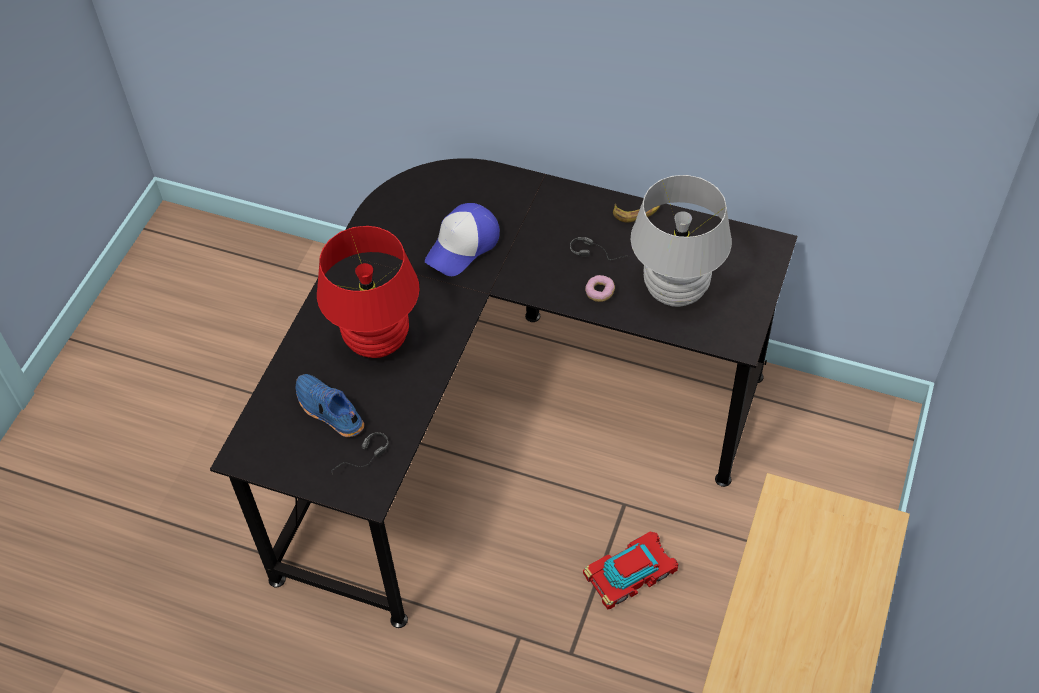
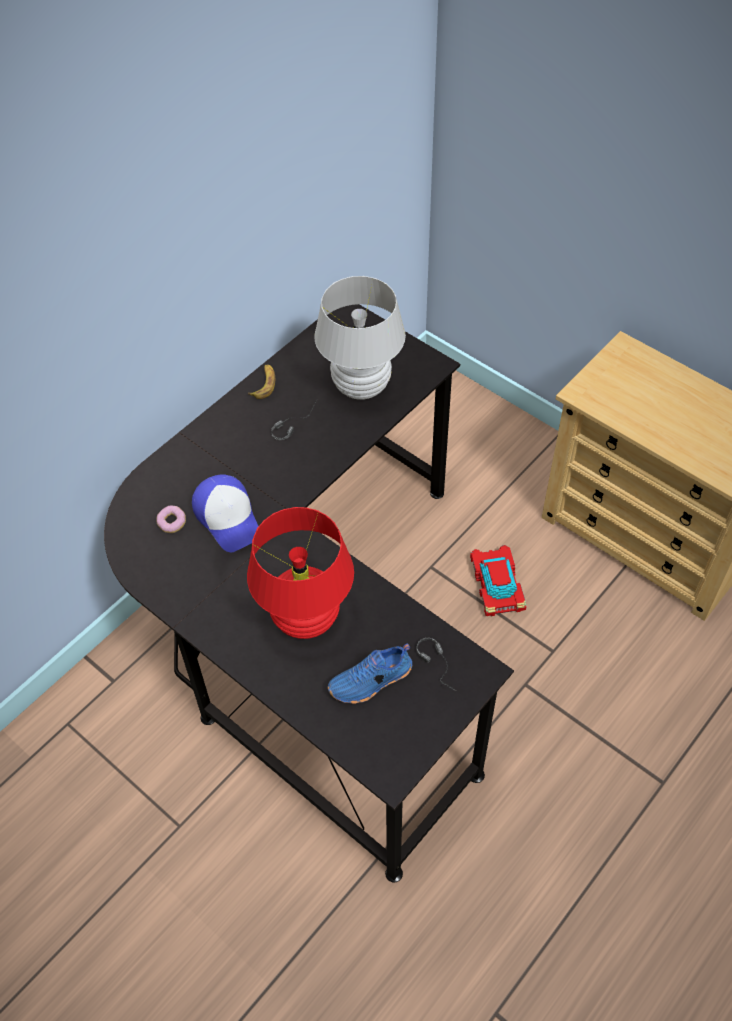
camera: 70 degrees left, 0 degrees up
donut [585,275,615,302] -> donut moved to [157,505,186,533]

